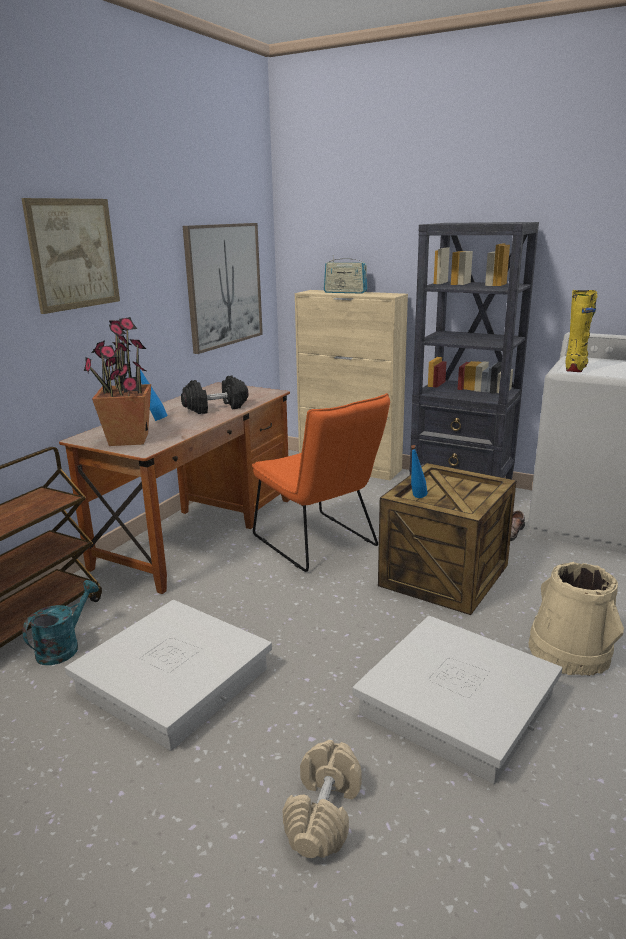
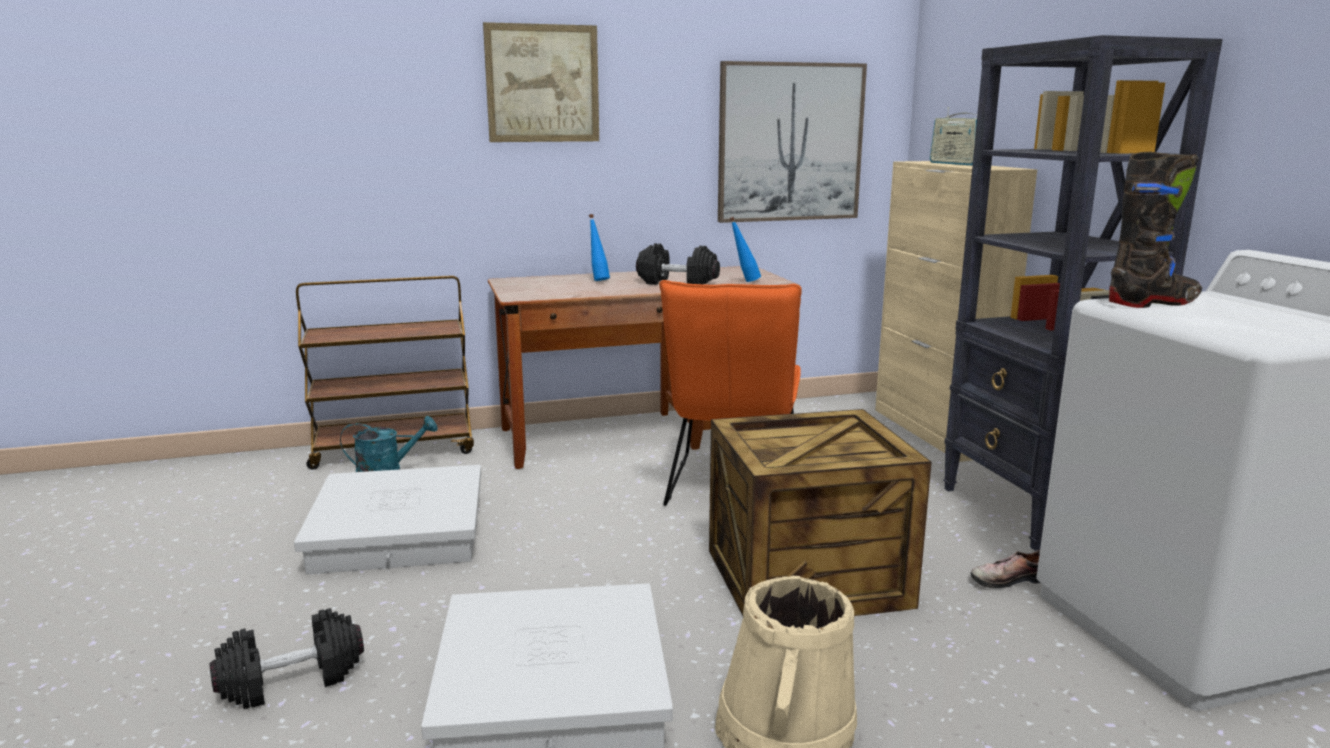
camera: 45 degrees right, 5 degrees down
potted plant [84,317,151,446] -> none
beige dumbbell [283,740,362,858] -> black dumbbell [210,608,364,709]
blue bottle [411,445,428,498] -> blue bottle moved to [729,217,761,282]
yellow boot [565,290,597,372] -> black boot [1109,152,1202,308]

